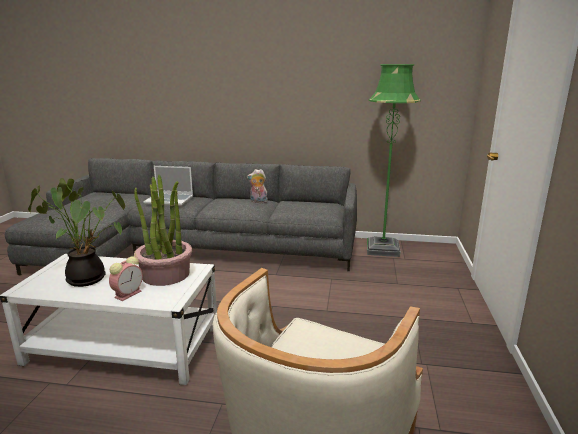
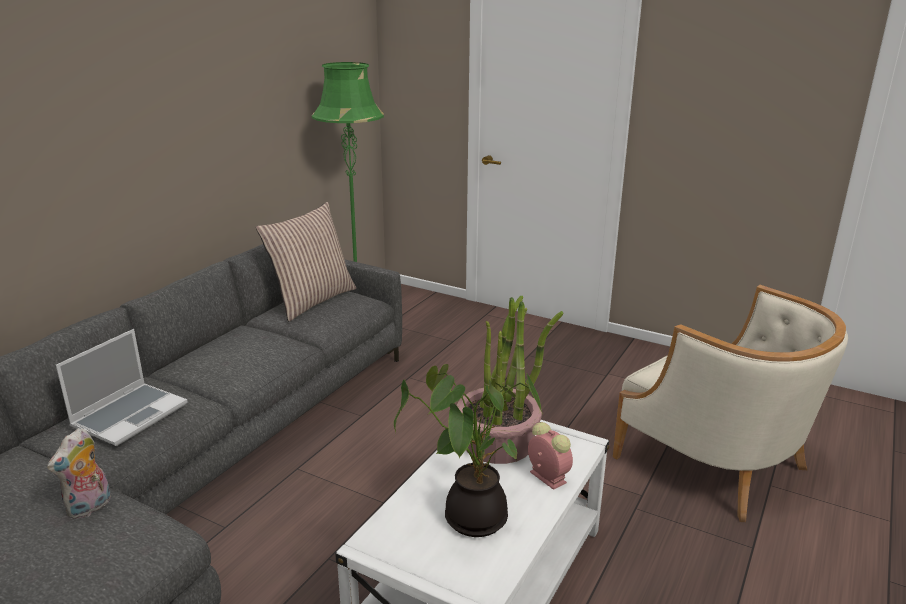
camera: 70 degrees left, 5 degrees up
plush toy [247,169,268,203] -> plush toy moved to [47,428,111,519]
none -> pillow [256,202,356,321]

